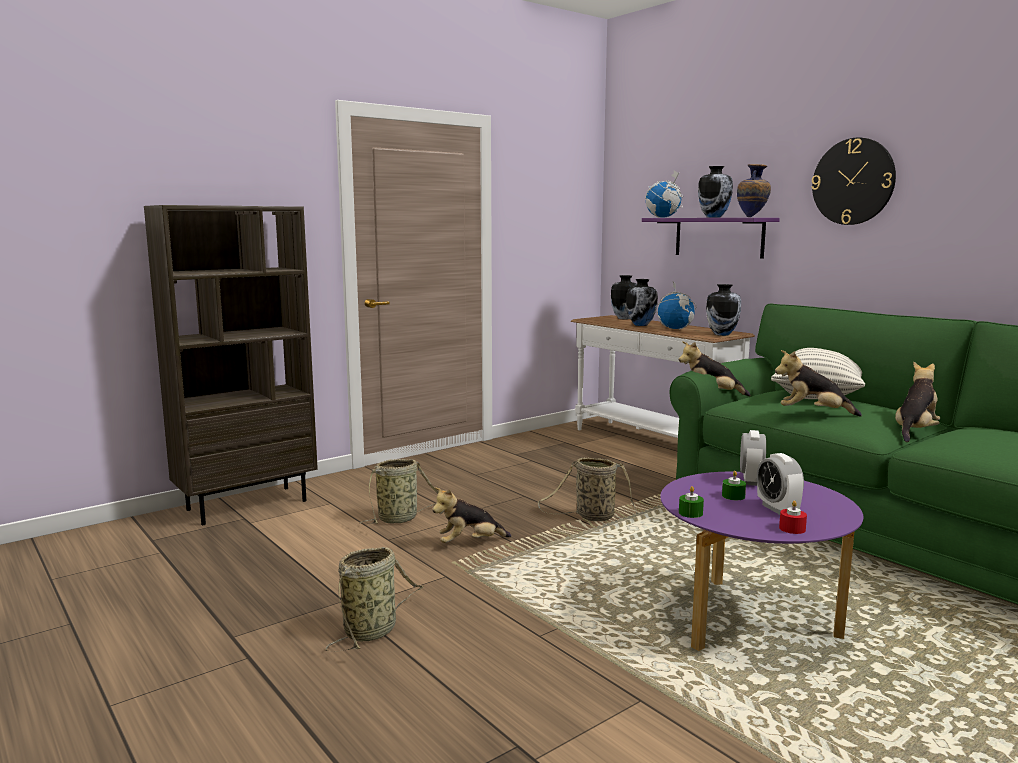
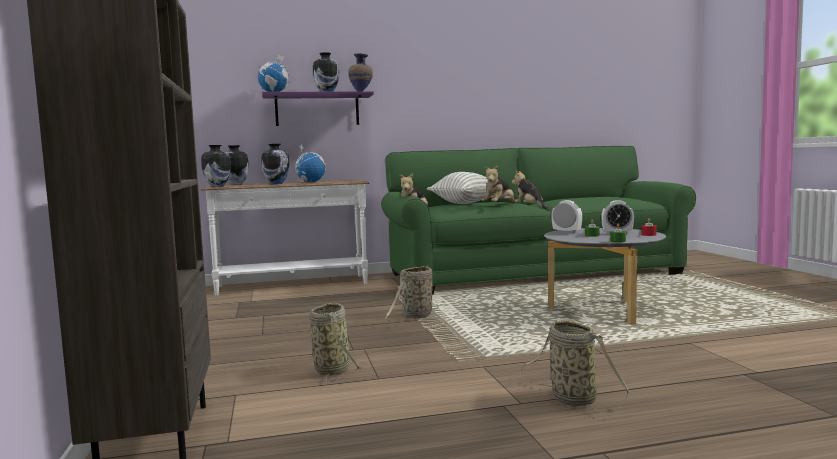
camera: 65 degrees left, 5 degrees down
plush toy [432,487,511,543] -> none
purple coffee table [660,472,863,651] -> grey coffee table [544,228,666,325]
vase [706,284,741,336] -> vase moved to [201,145,231,187]
wall clock [811,138,896,225] -> none

